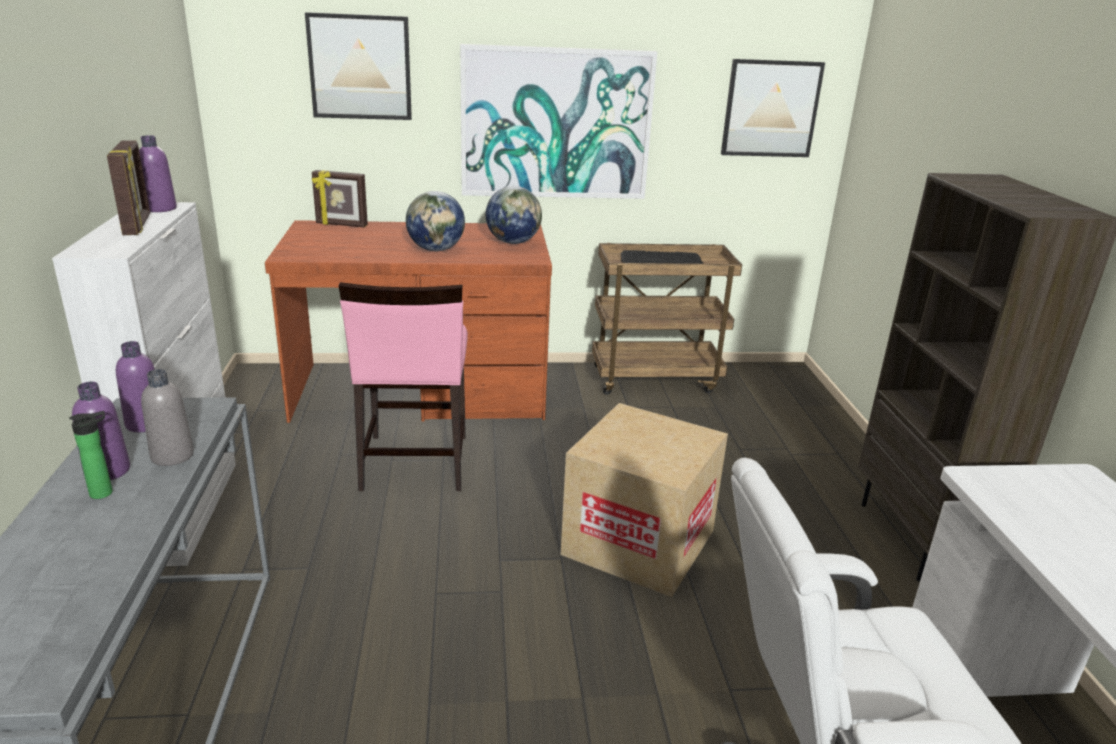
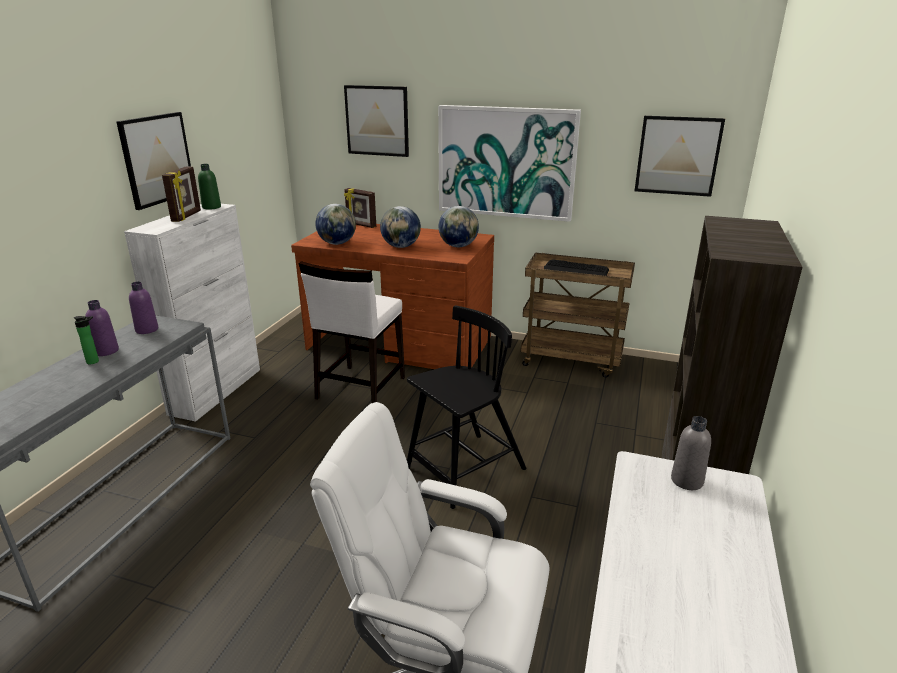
camera: 25 degrees right, 0 degrees up
purple bottle [139,135,177,212] -> green bottle [198,164,221,210]
grey bottle [141,369,194,466] -> grey bottle moved to [671,416,711,490]
pink chair [339,282,468,491] -> white chair [299,261,405,403]
cardboard box [560,403,728,597] -> black chair [407,306,527,509]
none -> picture [116,112,191,210]
none -> globe [315,204,356,245]

